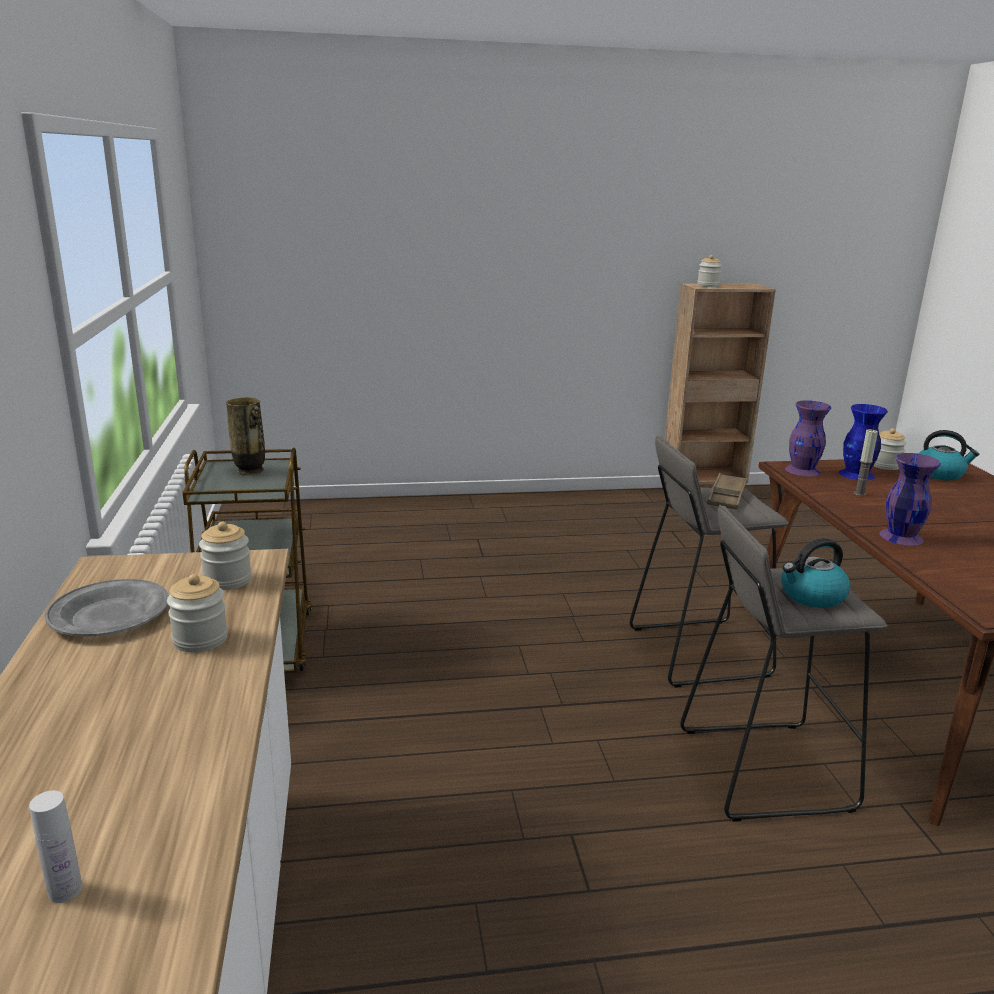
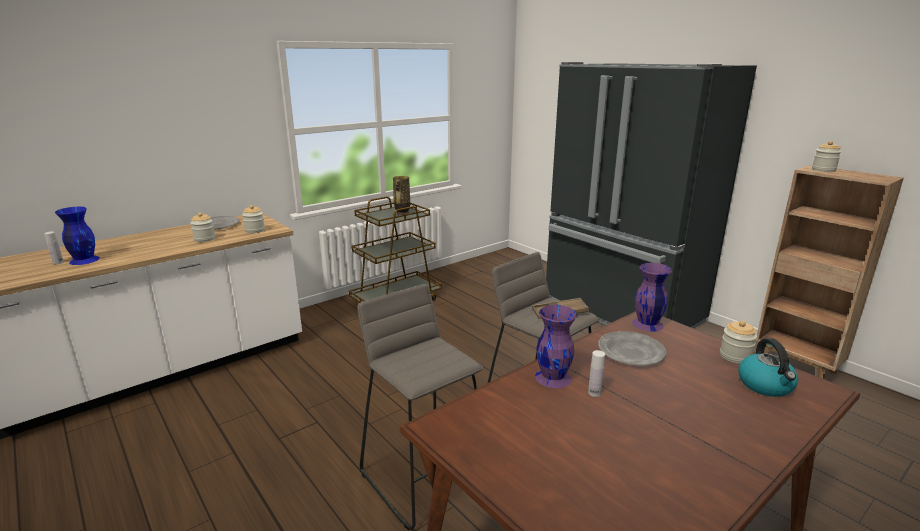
camera: 60 degrees right, 0 degrees up
kettle [781,538,850,608] -> none
blue vase [839,404,888,480] -> blue vase moved to [55,207,100,265]
candle [854,429,878,496] -> grey plate [598,331,666,366]
none -> black fridge [546,62,757,328]
none -> white bottle [588,350,605,397]

